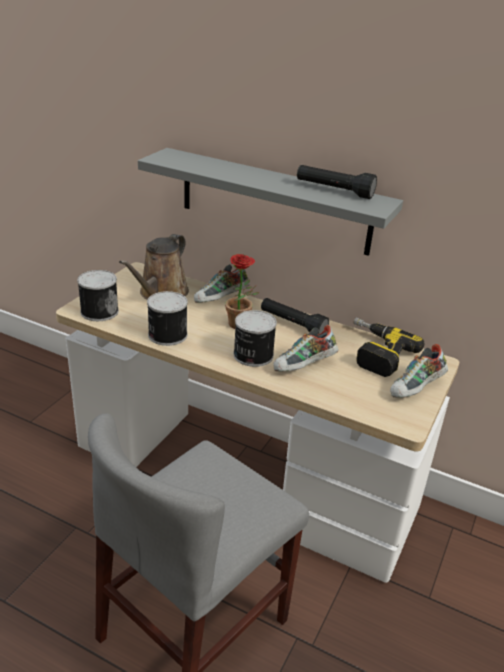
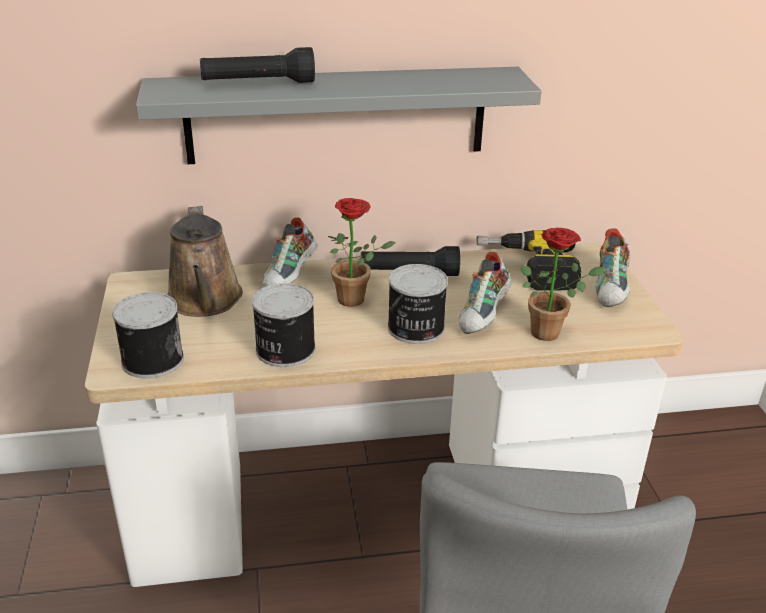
camera: 35 degrees left, 0 degrees up
black flashlight [297,165,377,199] -> black flashlight moved to [200,47,315,83]
none -> potted plant [521,228,605,341]

